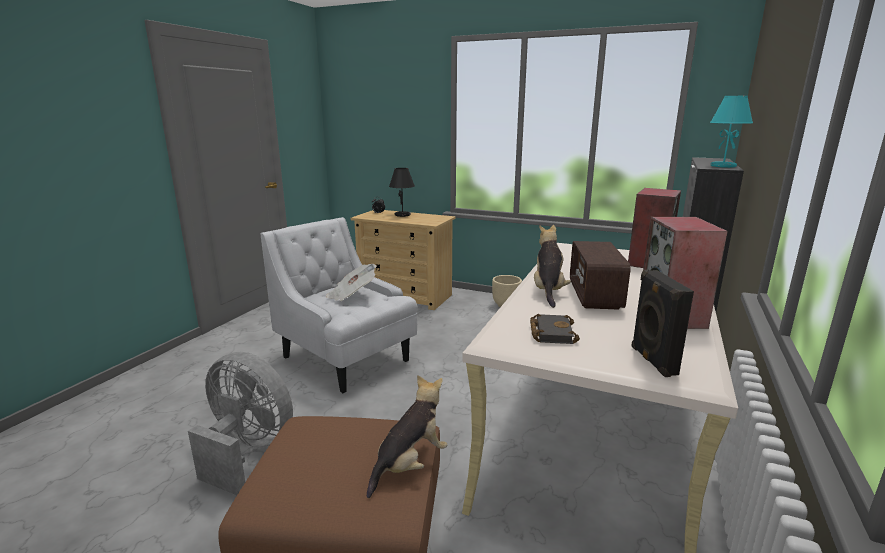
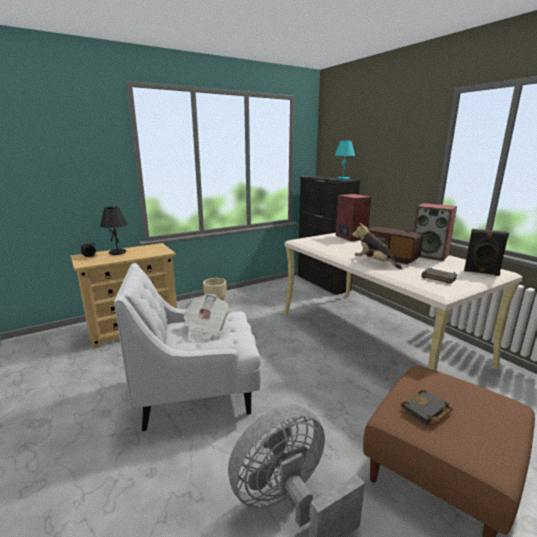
camera: 55 degrees left, 0 degrees up
plush toy [367,375,447,498] -> none
none -> black book [401,390,453,426]

